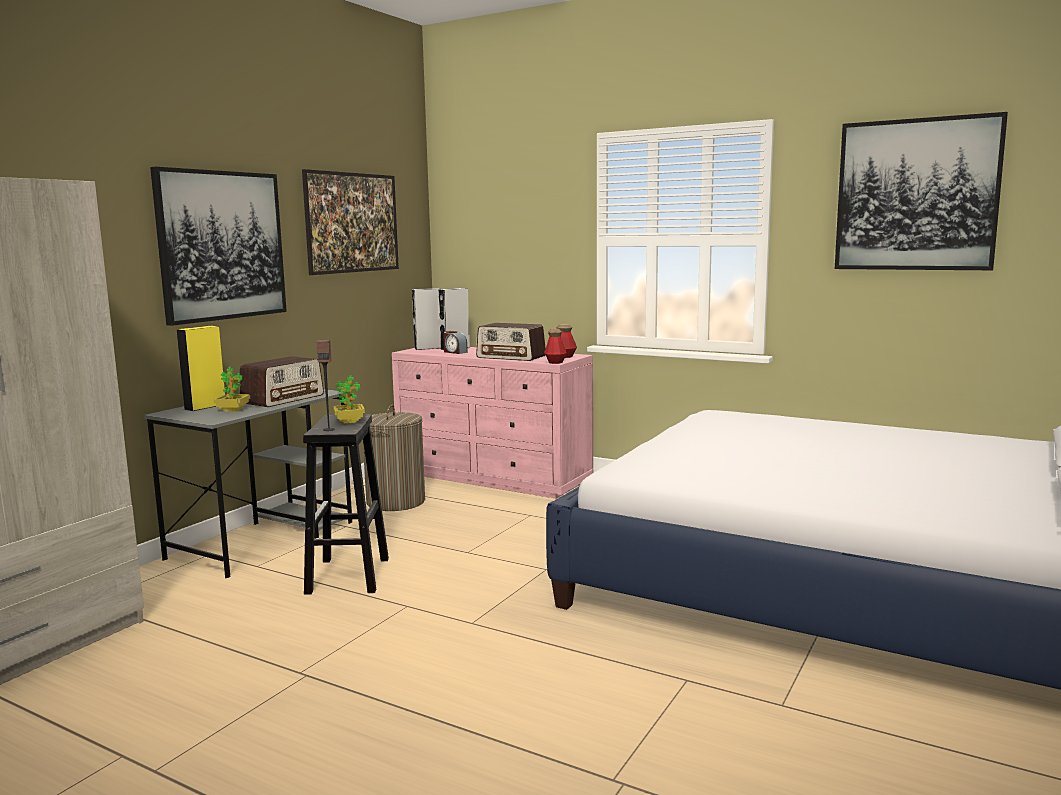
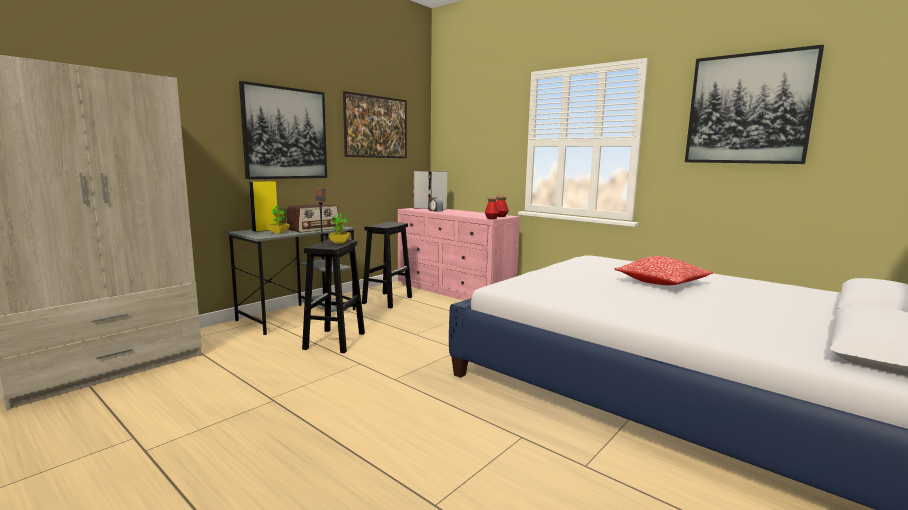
camera: 10 degrees right, 0 degrees up
laundry basket [363,405,425,511] -> black stool [362,222,412,308]
radio [476,323,546,361] -> none
none -> pillow [614,256,713,285]

